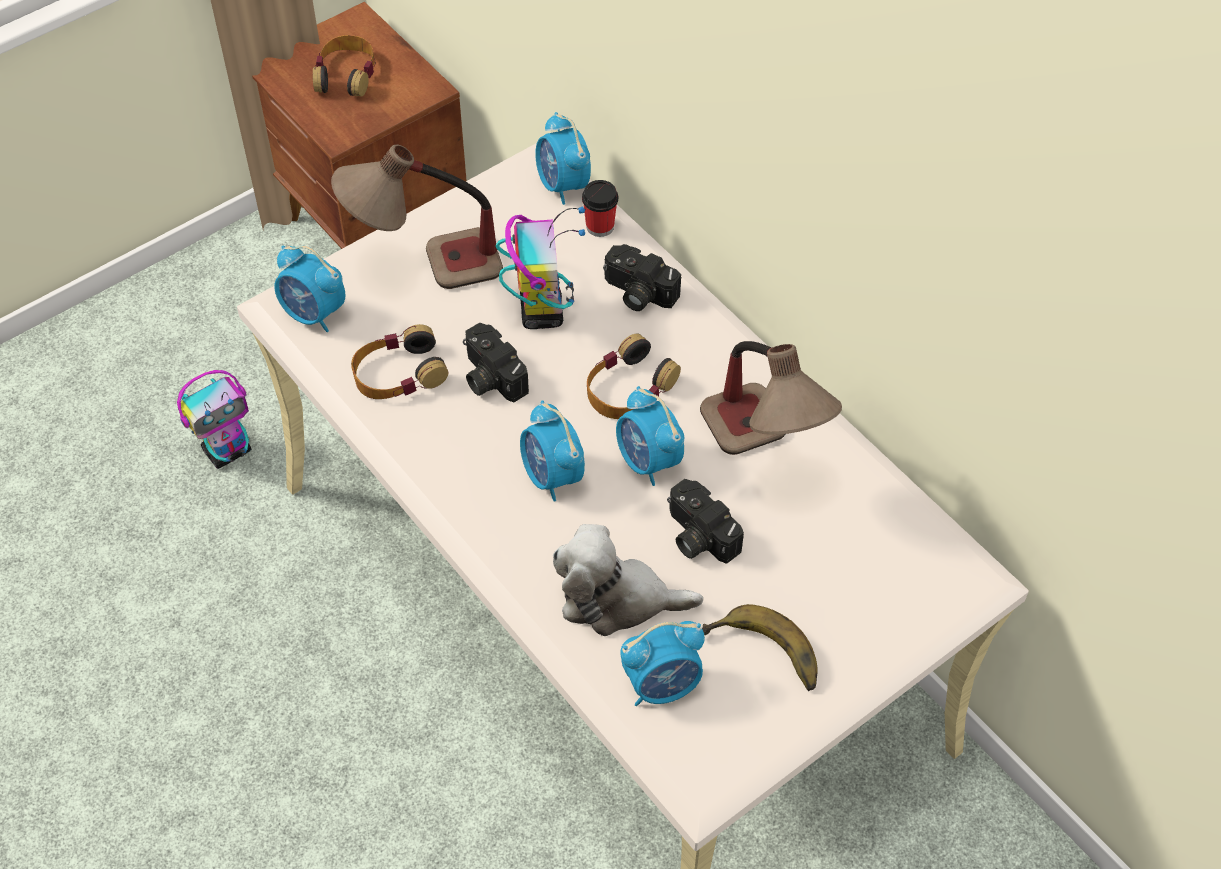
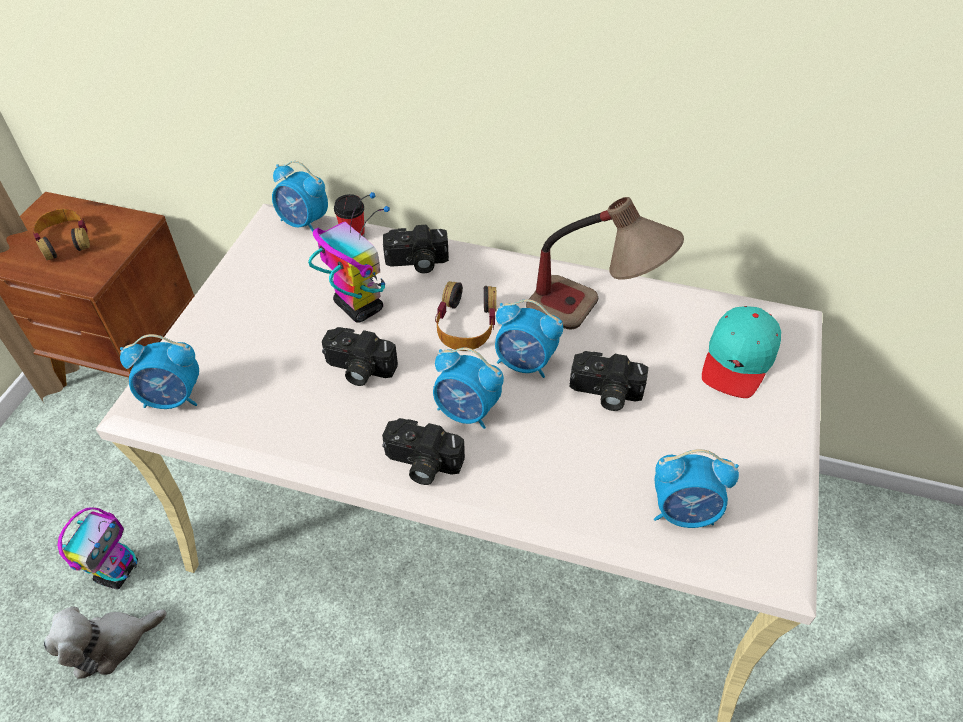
camera: 35 degrees left, 5 degrees down
table lamp [331,144,503,289] -> none
headphones [351,324,448,399] -> none
plush toy [553,524,703,636] -> plush toy moved to [44,607,167,679]
alarm clock [620,621,705,706] -> alarm clock turned 60 degrees clockwise [654,449,739,528]
banana [702,604,818,691] -> none
none -> camera [382,418,465,485]
none -> turquoise cap [702,306,781,398]

